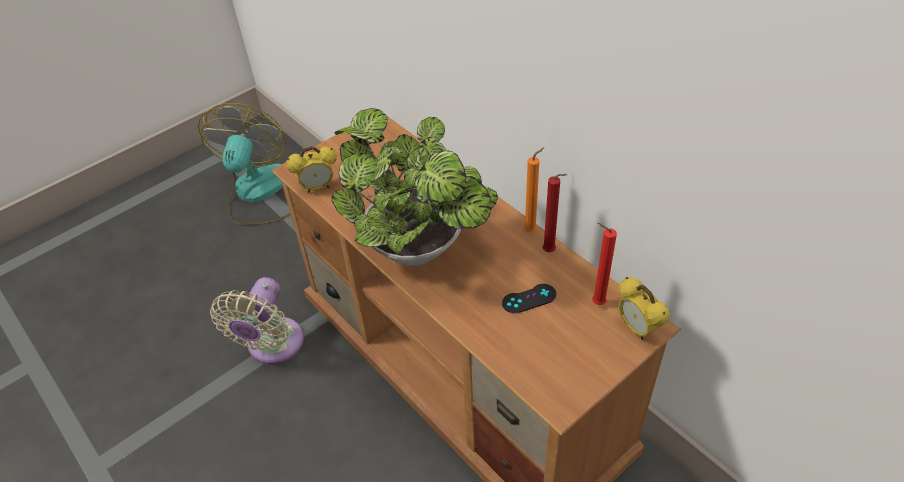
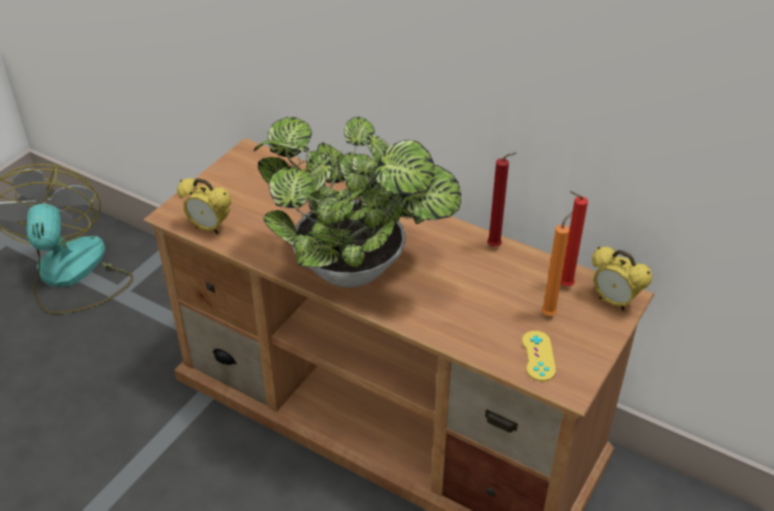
camera: 20 degrees left, 5 degrees down
beige fan [210,277,304,364] -> none
alarm clock [286,146,337,193] -> alarm clock turned 60 degrees clockwise [177,178,231,234]
black game controller [502,284,556,314] -> none
orange candle [524,147,544,233] -> orange candle moved to [541,211,573,316]
none -> yellow game controller [522,331,556,381]

